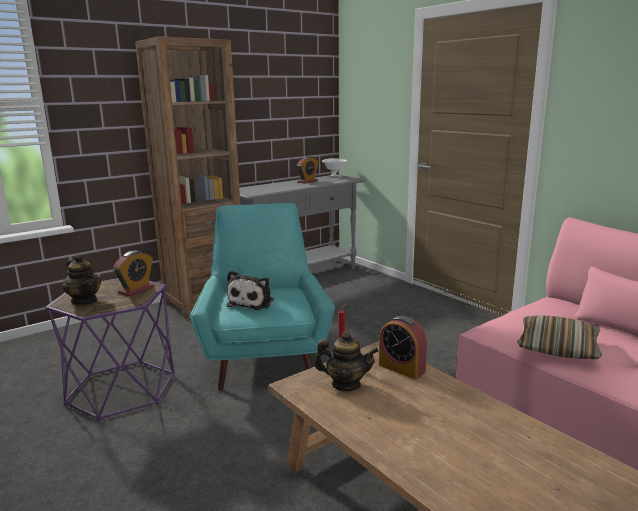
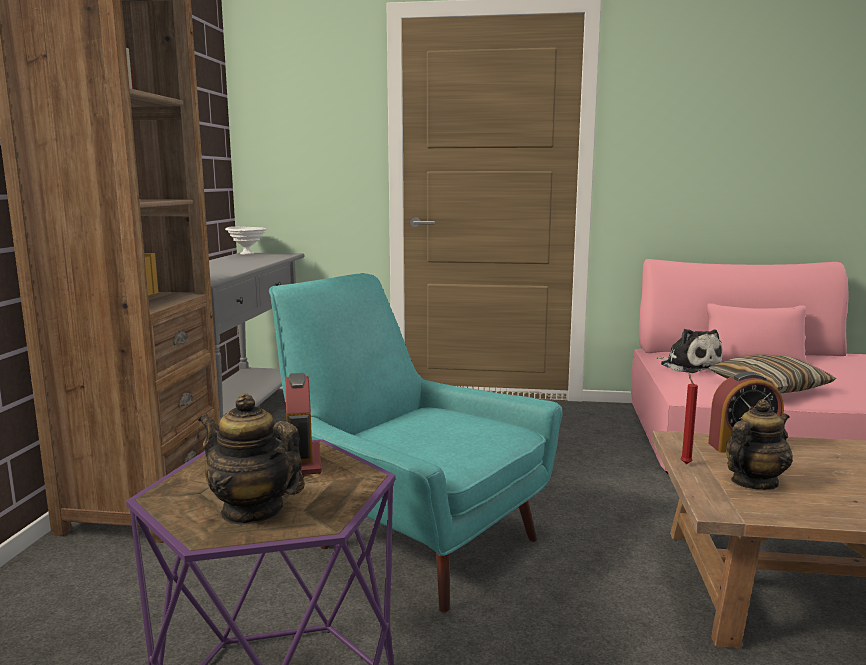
camera: 45 degrees left, 5 degrees down
teapot [62,254,101,305] -> teapot turned 150 degrees counterclockwise [198,393,305,525]
plush toy [226,270,274,310] -> plush toy moved to [656,329,723,373]
alarm clock [297,156,318,184] -> none

